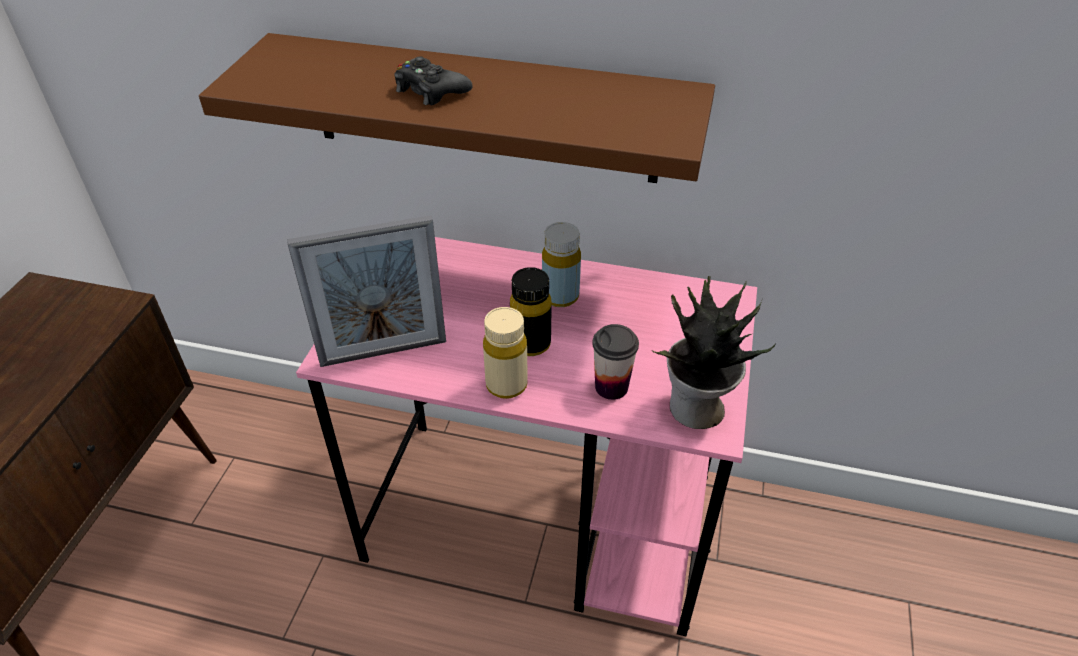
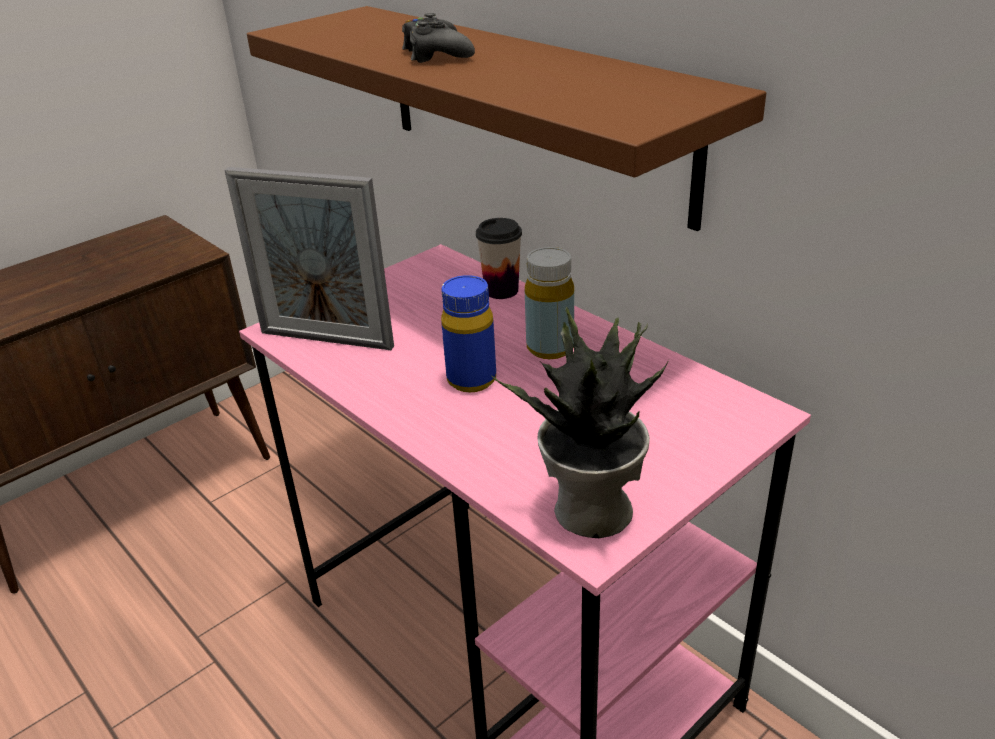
camera: 35 degrees right, 10 degrees down
beige bottle [483,307,528,399] -> none
black bottle [510,267,552,356] -> blue bottle [441,275,496,393]
cup [592,324,639,400] -> cup moved to [476,218,522,299]

